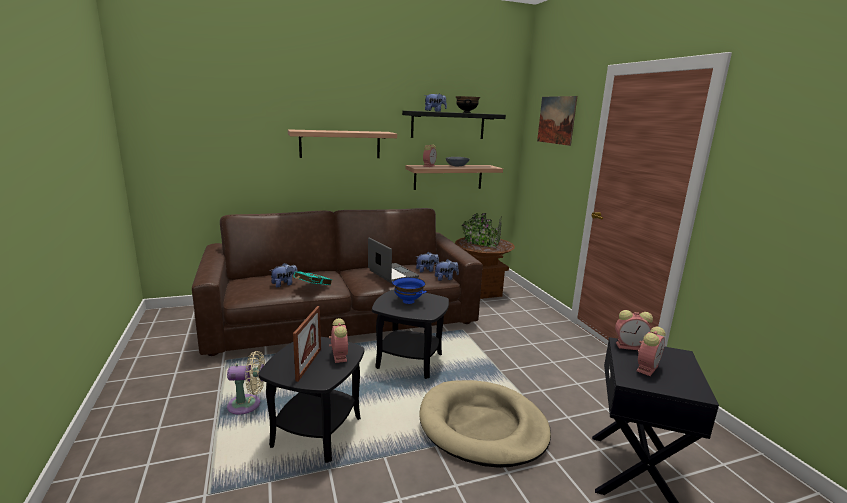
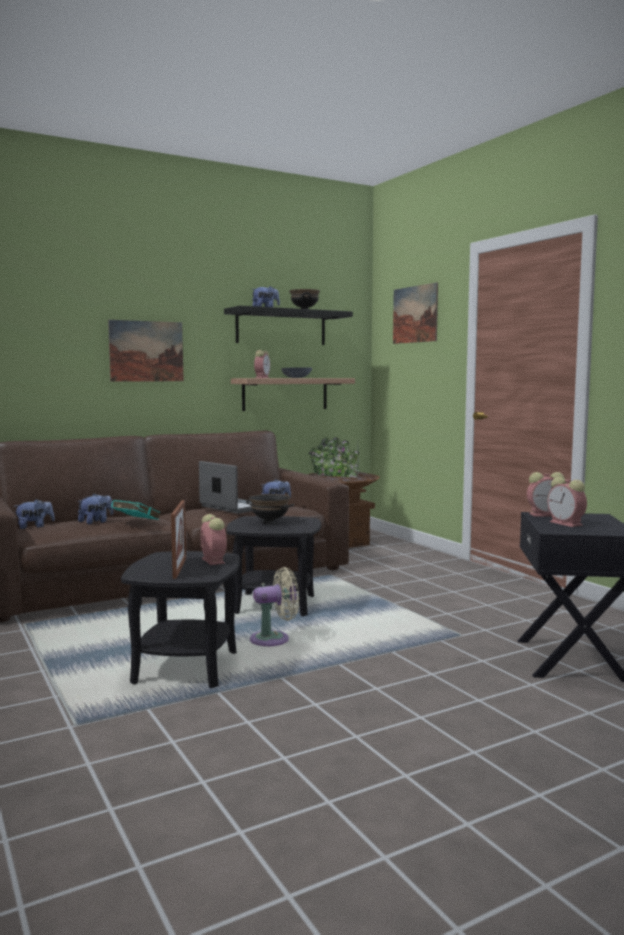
camera: 10 degrees left, 10 degrees down
beige fan [227,351,265,414] -> beige fan moved to [250,567,299,646]
shelf [288,129,397,158] -> picture [108,320,184,382]
blue bowl [392,277,427,304] -> black bowl [246,494,294,524]
beige dog bed [419,380,551,468] -> none
plush toy [434,259,459,281] -> plush toy moved to [15,499,55,529]
alarm clock [636,326,666,376] -> alarm clock turned 120 degrees clockwise [547,477,587,527]

